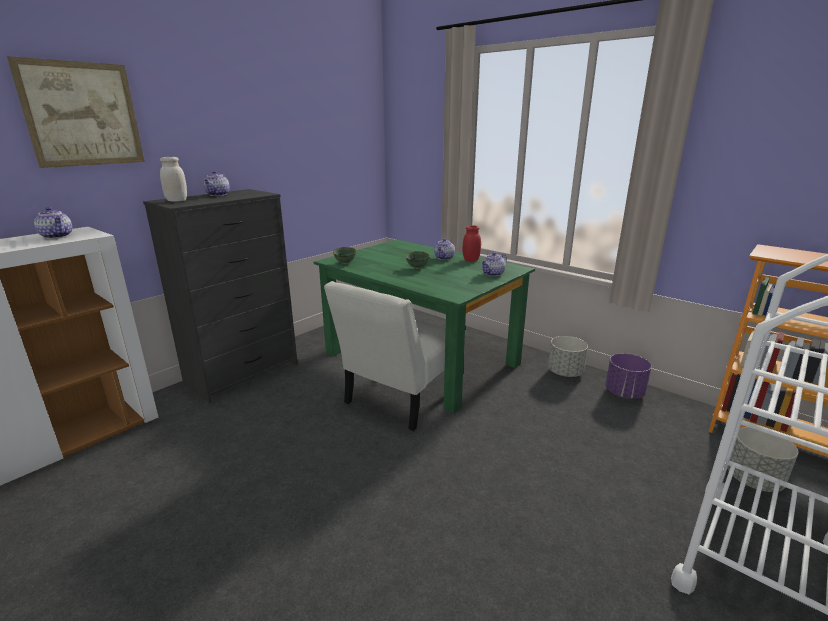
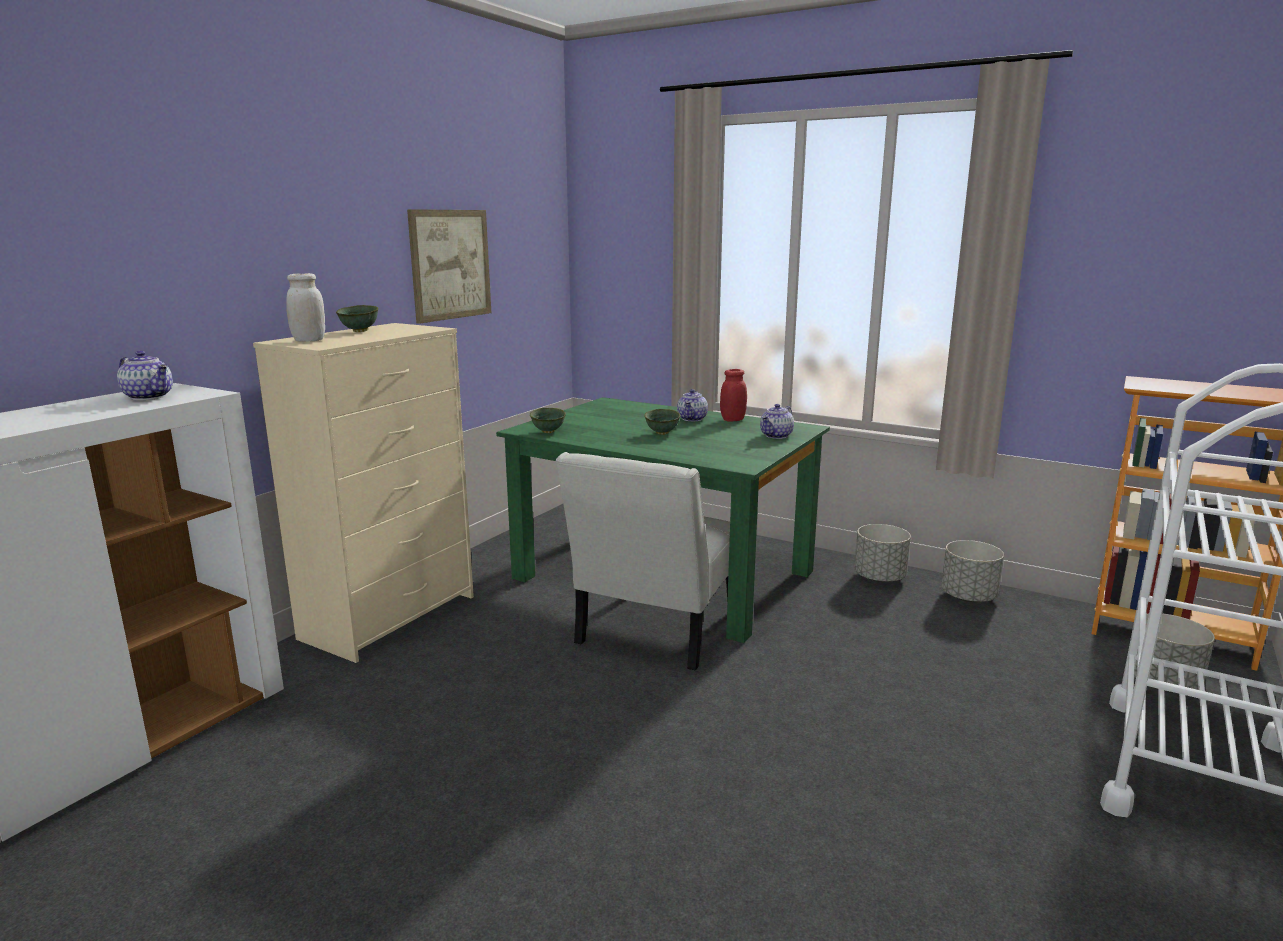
camera: 10 degrees left, 5 degrees down
picture [7,56,145,168] -> picture moved to [407,209,491,324]
black dresser [143,189,298,403] -> beige dresser [253,323,474,663]
teapot [203,171,230,196] -> green bowl [336,305,378,332]
purple planter [605,353,652,399] -> grey planter [941,540,1004,603]

